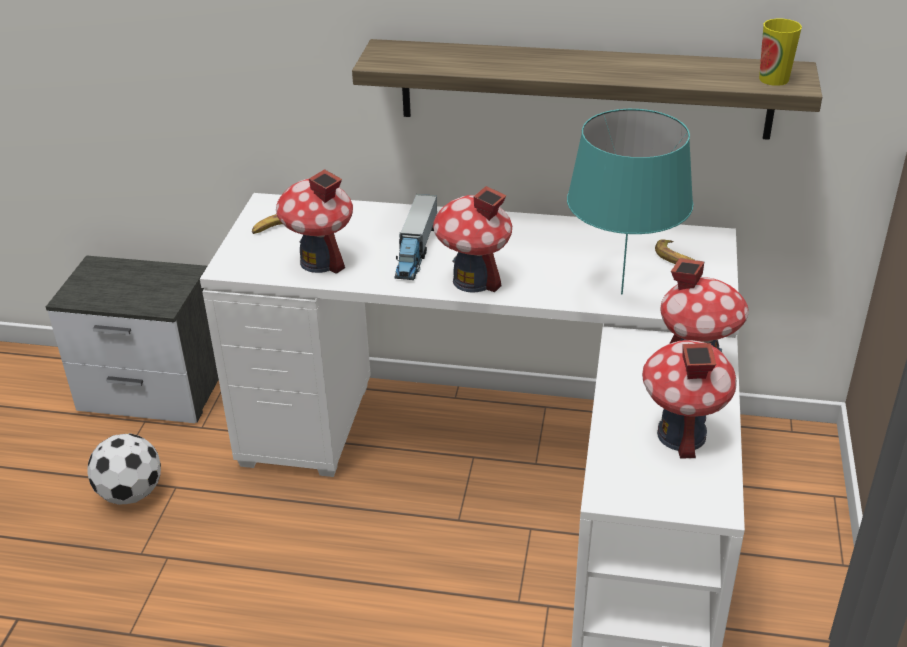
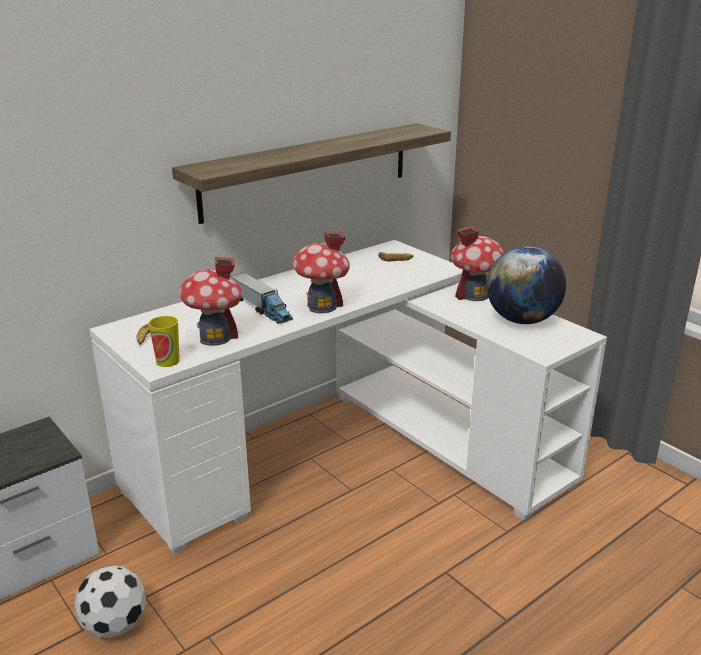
camera: 50 degrees left, 10 degrees down
turquoise table lamp [567,109,693,295] -> none
toy house [642,340,737,459] -> globe [487,246,566,324]
cup [759,19,802,86] -> cup moved to [148,316,180,367]

